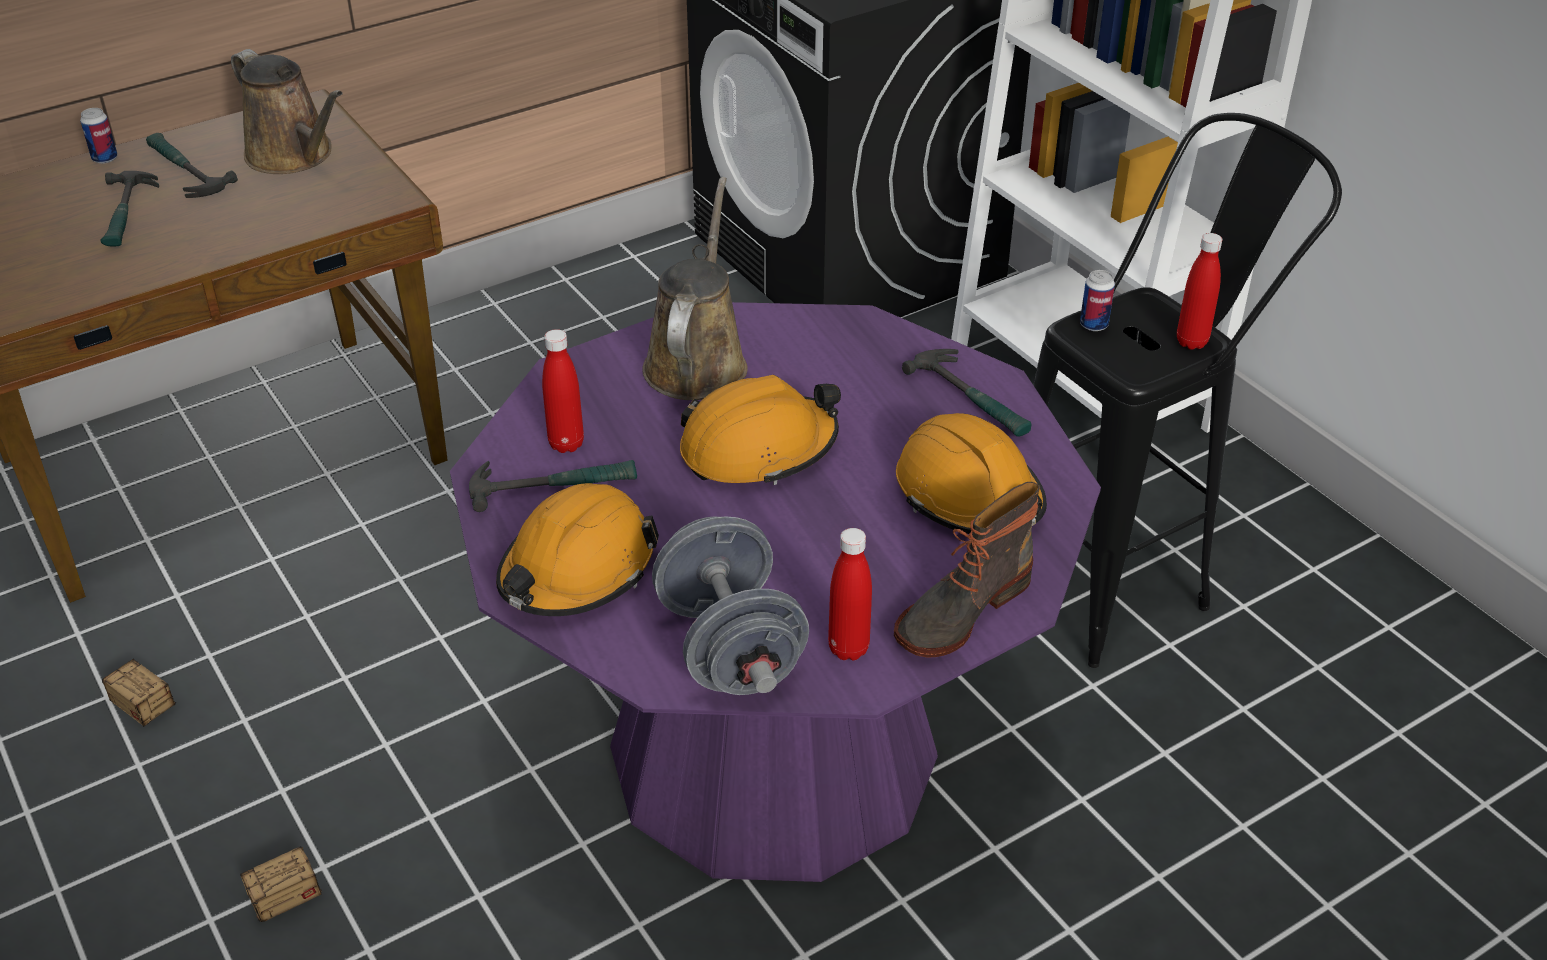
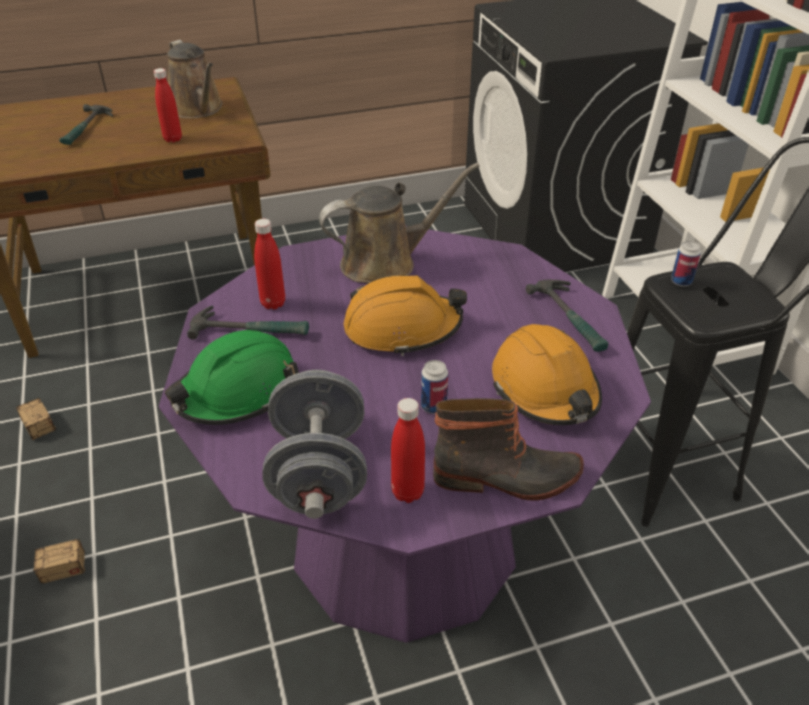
camera: 15 degrees right, 0 degrees up
can [80,108,118,164] -> can moved to [421,360,448,414]
hammer [146,133,238,198] -> none
orange hard hat [496,483,659,616] -> green hard hat [165,330,299,425]
brown watering can [643,177,748,400] -> brown watering can turned 45 degrees clockwise [319,163,480,284]
boot [894,482,1040,657] -> boot turned 150 degrees counterclockwise [433,398,584,501]
red bottle [1177,233,1222,350] -> red bottle moved to [154,68,182,143]

